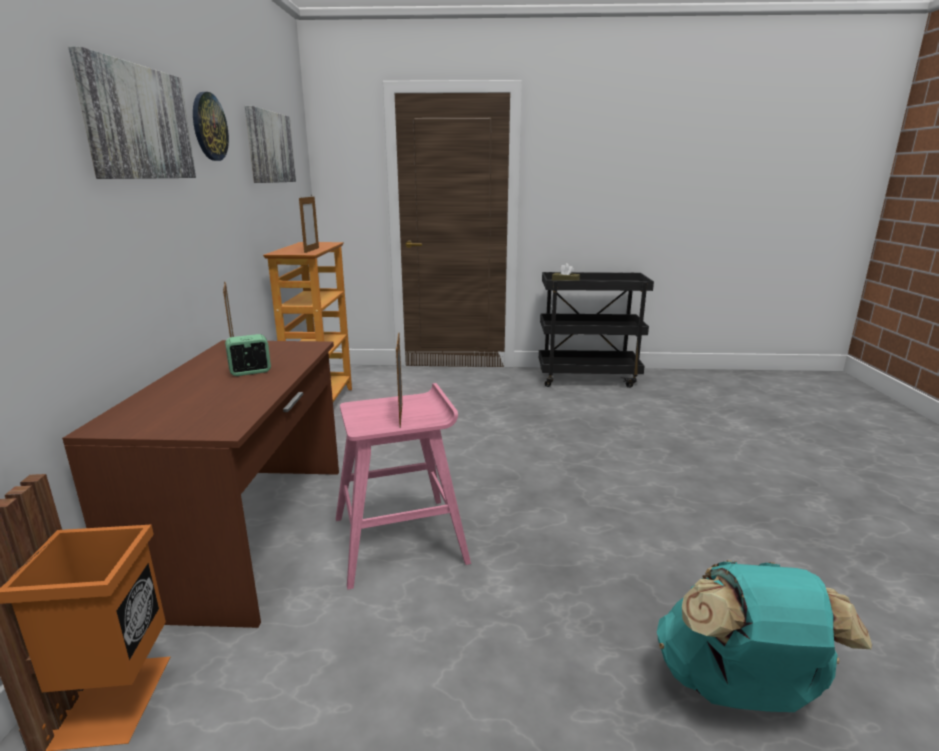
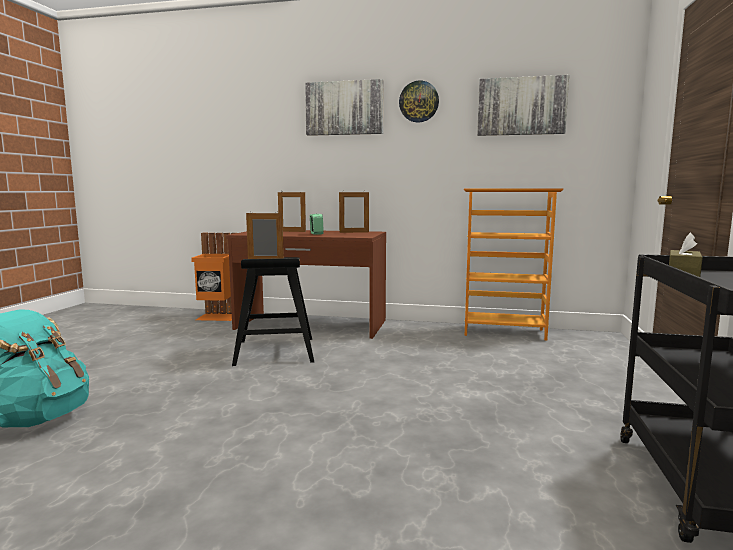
camera: 100 degrees right, 10 degrees down
picture frame [299,197,319,253] -> picture frame moved to [278,192,306,232]
pink stool [336,383,471,590] -> black stool [232,257,314,366]

